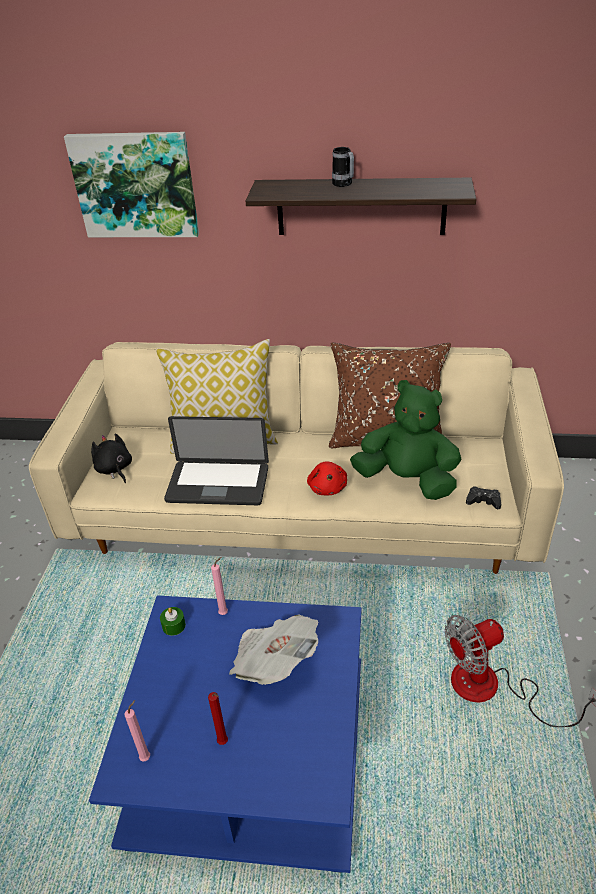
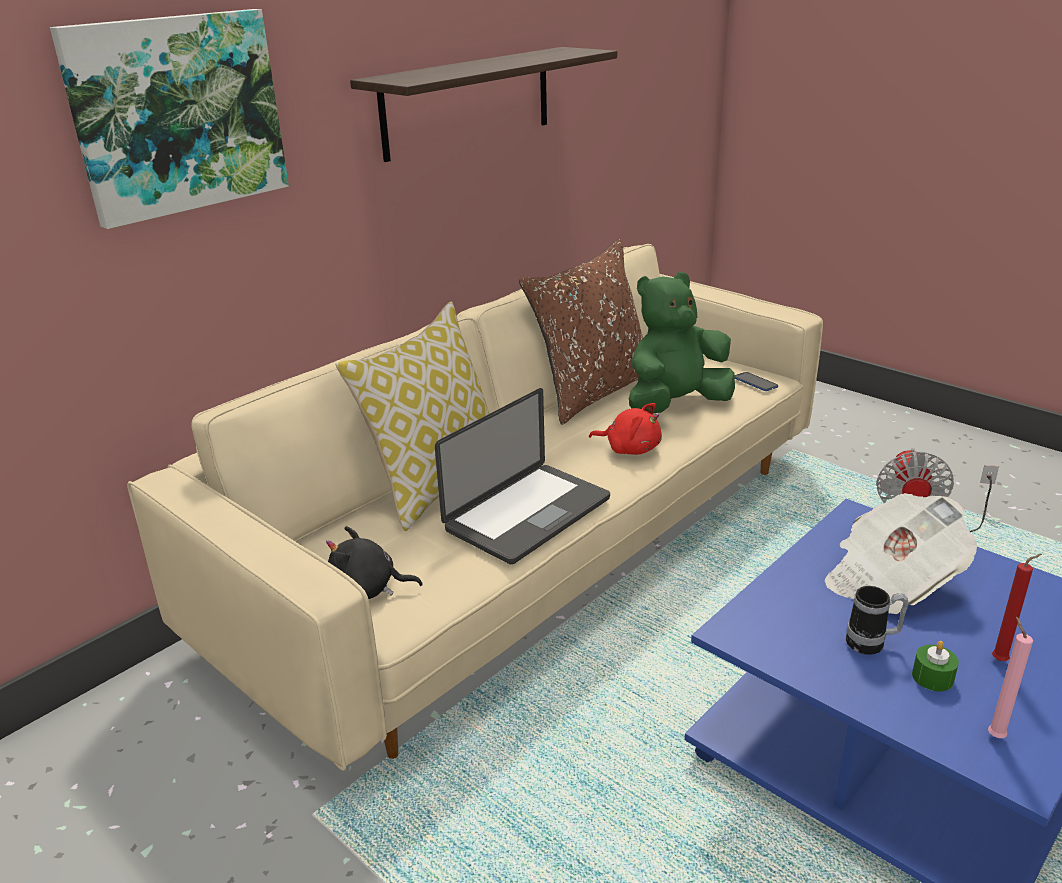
camera: 55 degrees left, 10 degrees down
green candle [160,607,186,636] -> green candle moved to [912,641,959,691]
pink candle [211,557,228,615] -> none
mug [332,147,354,187] -> mug moved to [846,586,909,655]
black game controller [466,486,501,509] -> phone [735,372,778,391]

